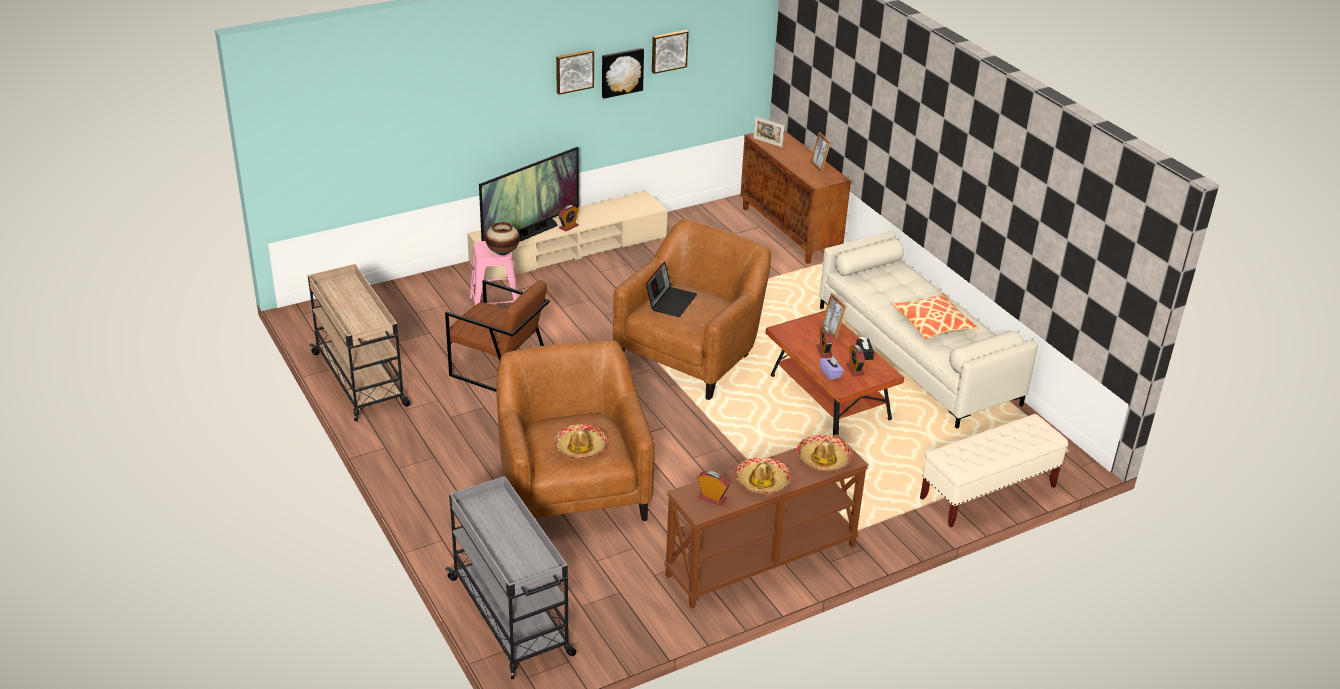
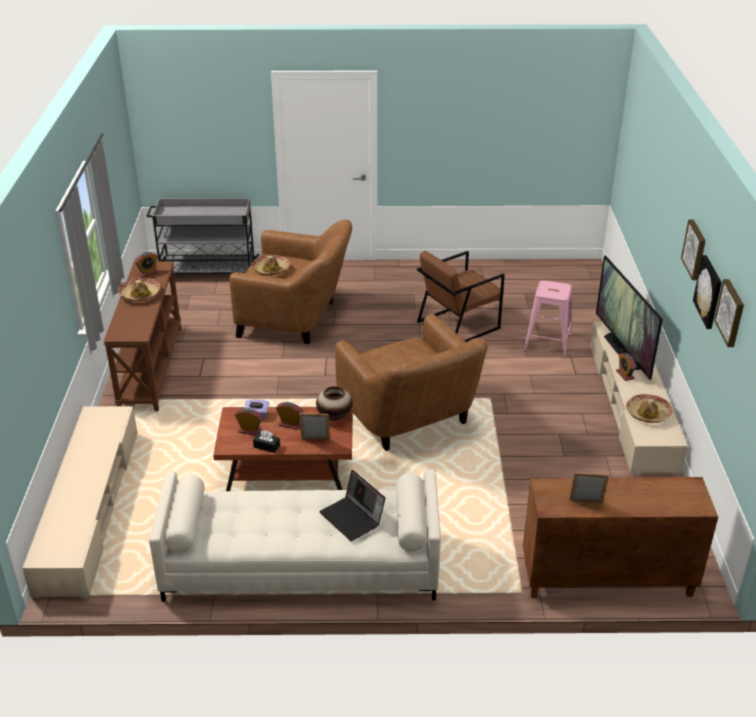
camera: 120 degrees right, 0 degrees up
beige cart [308,264,410,421] -> none
vase [485,222,520,255] -> vase moved to [316,386,353,421]
laptop [646,261,697,317] -> laptop moved to [319,470,385,541]
picture frame [753,116,785,147] -> none
hat [797,435,852,472] -> hat moved to [626,394,673,423]
pillow [891,294,979,339] -> none
beige bench [920,414,1068,528] -> beige tv stand [22,406,137,598]

